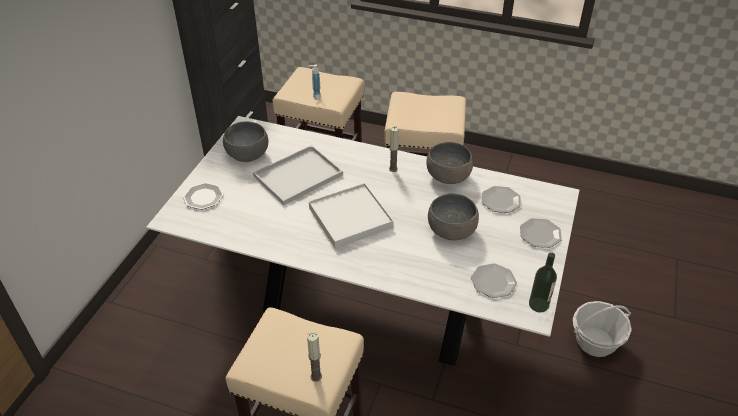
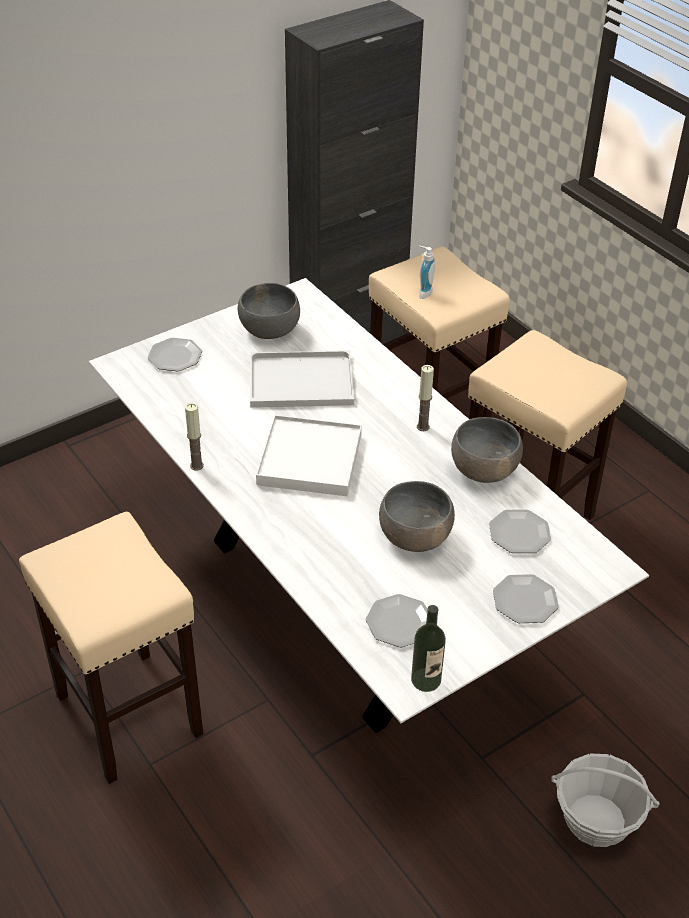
camera: 35 degrees right, 0 degrees up
candle [307,332,322,382] -> candle moved to [185,403,204,470]

